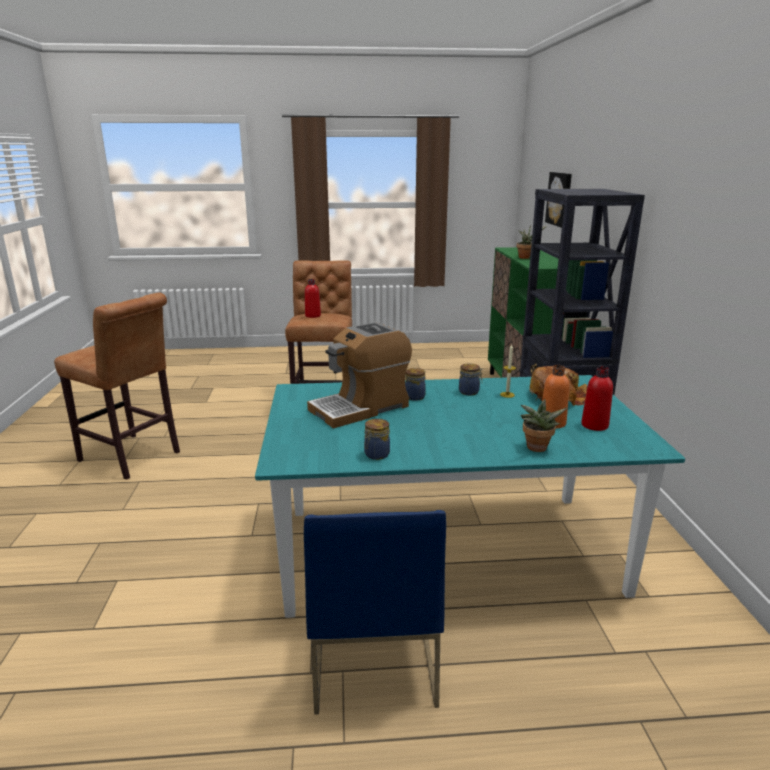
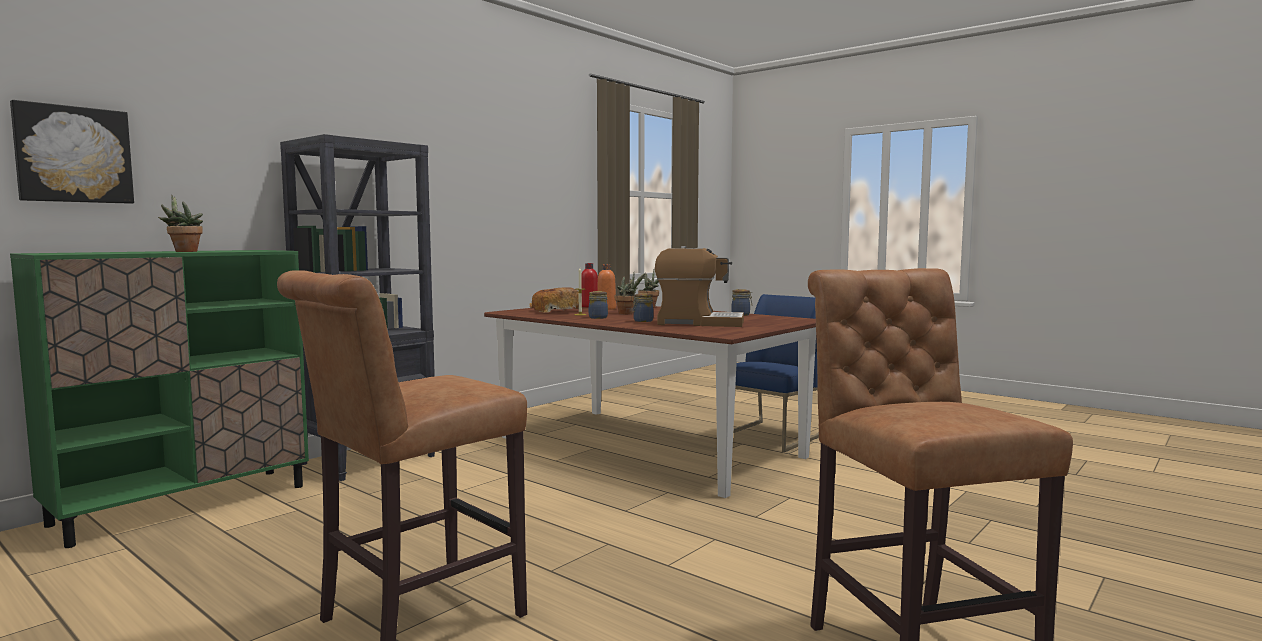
camera: 135 degrees left, 15 degrees down
turquoise dining table [255,375,685,618] -> brown dining table [484,303,816,498]
red bottle [305,279,321,318] -> none
none -> potted plant [615,273,646,314]

